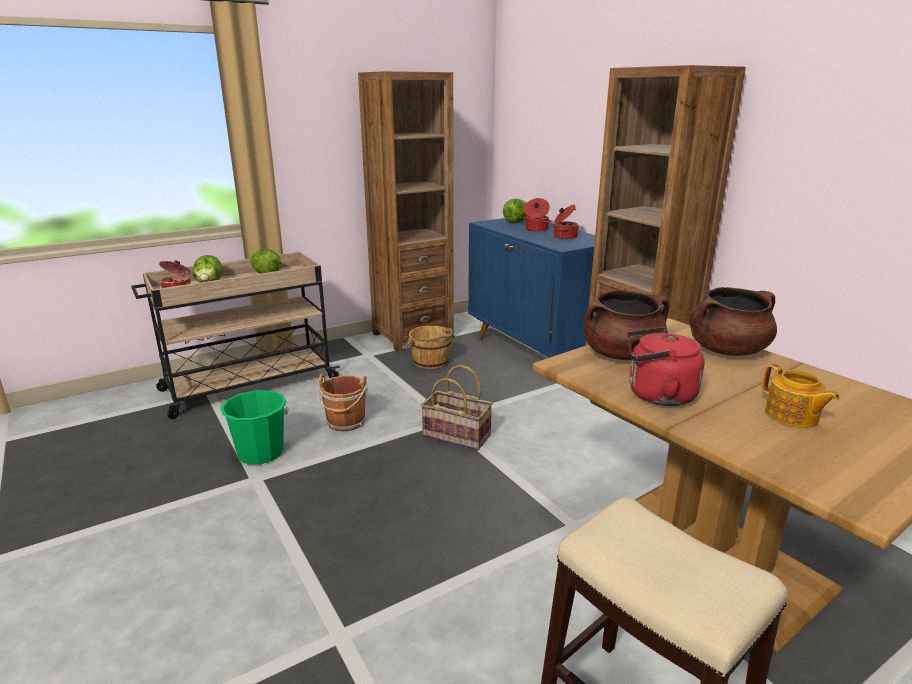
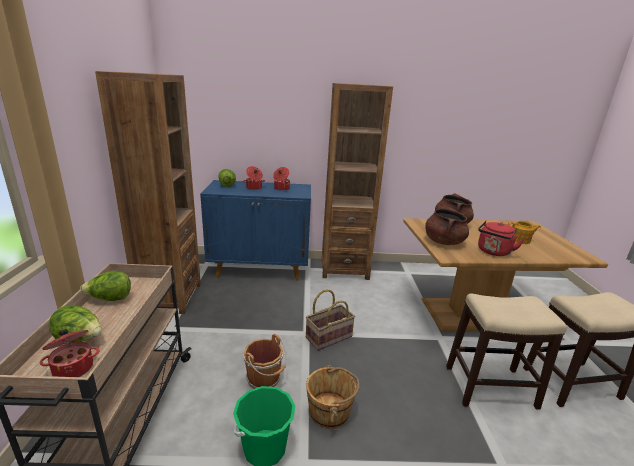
camera: 60 degrees left, 0 degrees up
brown bucket [405,326,455,369] -> brown bucket moved to [306,365,360,429]
none -> stool [446,294,567,410]

